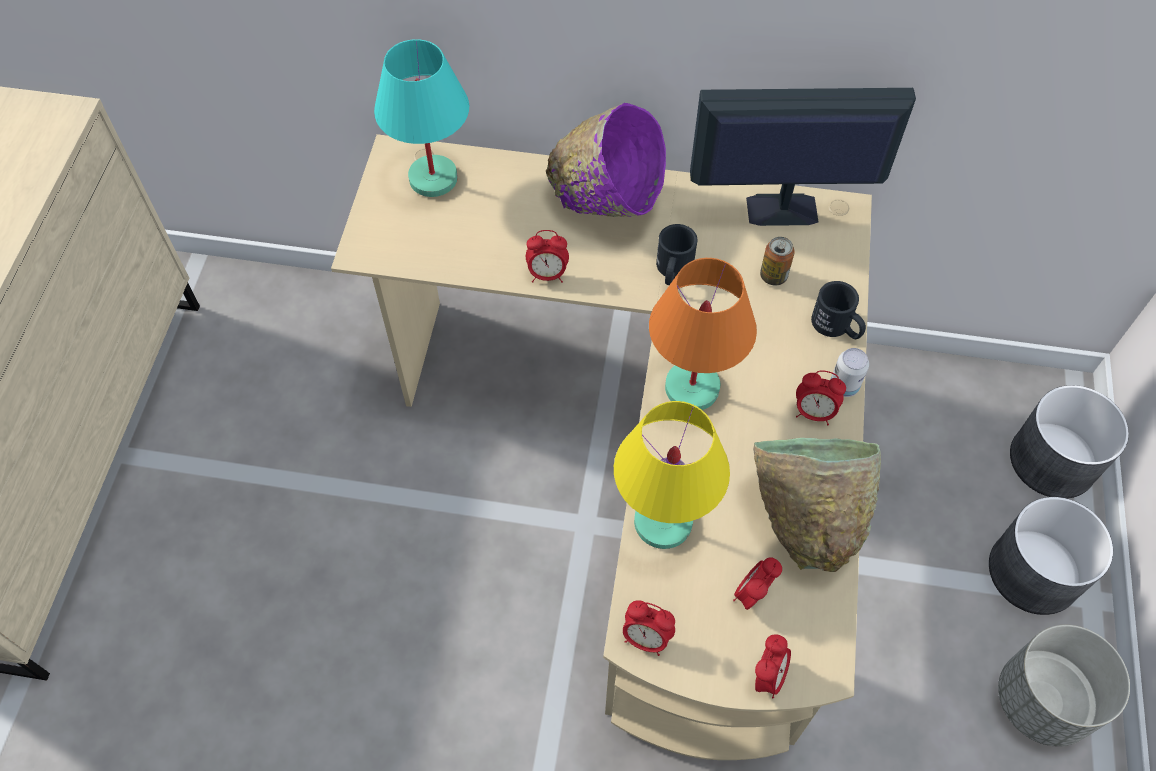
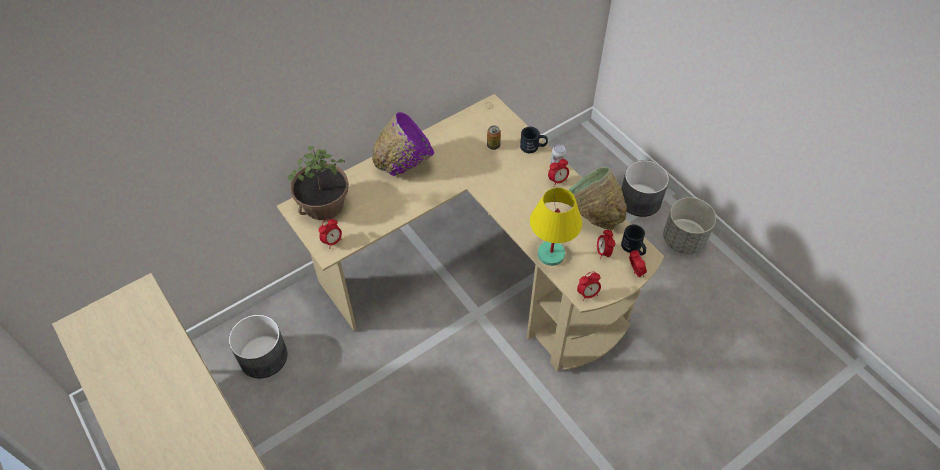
camera: 45 degrees left, 5 degrees down
turquoise table lamp [374,39,469,197] -> potted plant [288,146,349,220]
alarm clock [526,230,569,283] -> alarm clock moved to [319,218,342,249]
orange table lamp [649,258,757,410] -> none
black mug [656,224,697,285] -> black mug moved to [621,224,646,256]
monitor [690,88,916,226] -> none
grey planter [1010,385,1129,499] -> grey planter moved to [229,315,288,378]

